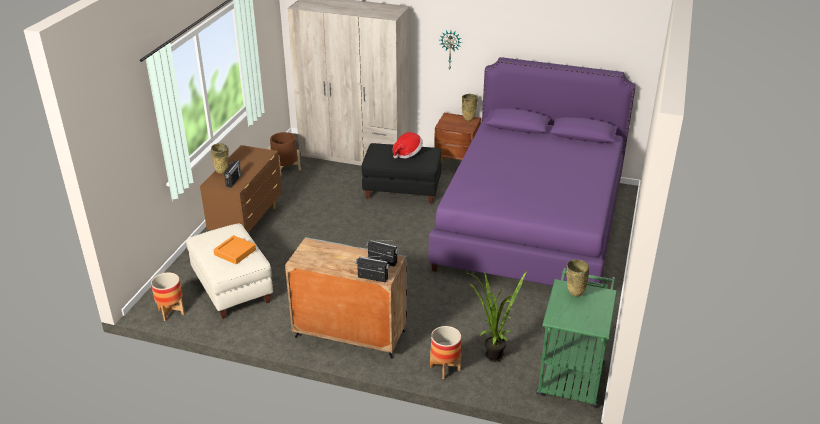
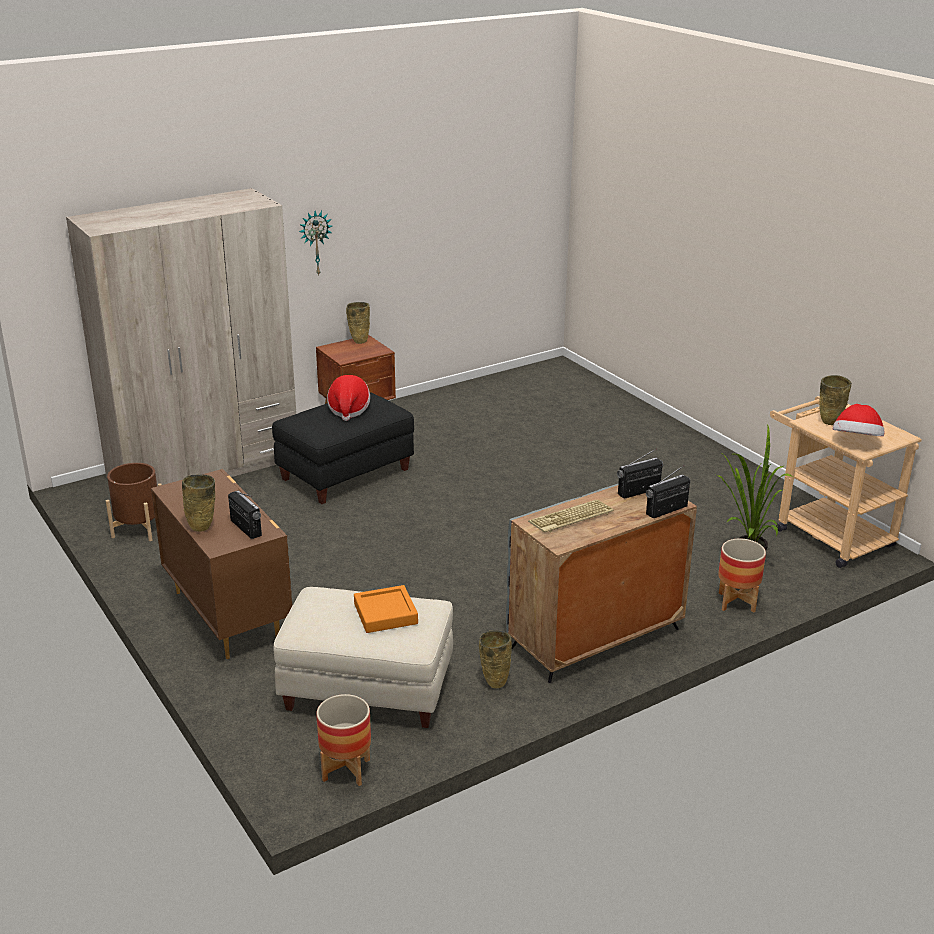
camera: 50 degrees left, 5 degrees down
purple bed [428,57,636,286] -> none
green cart [536,268,617,407] -> beige cart [770,396,922,568]
none -> beige vase [479,630,512,689]
none -> keyboard [528,499,614,533]
none -> hat [833,404,884,436]

